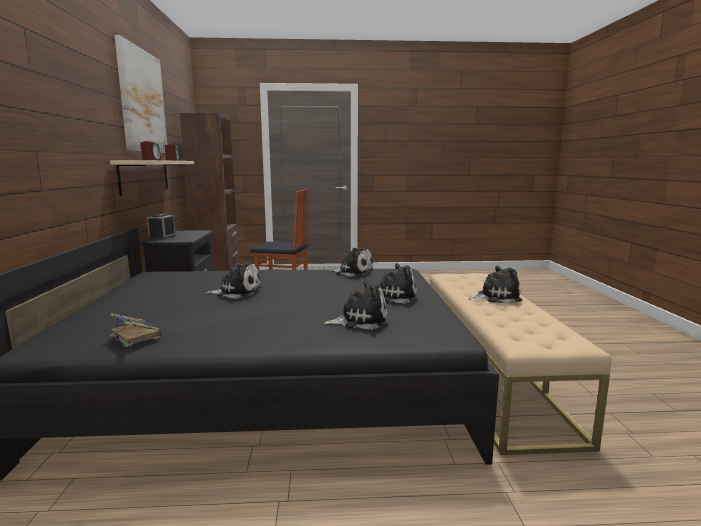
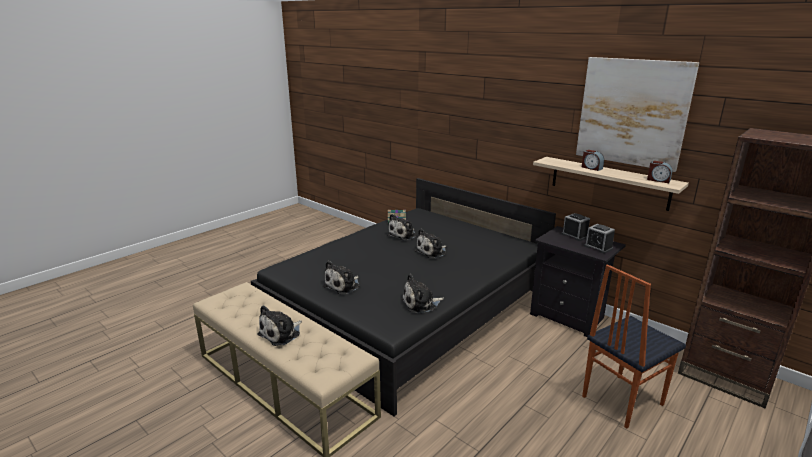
camera: 135 degrees right, 10 degrees up
plush toy [323,280,388,330] -> plush toy moved to [387,214,417,240]
none -> alarm clock [584,224,615,254]

